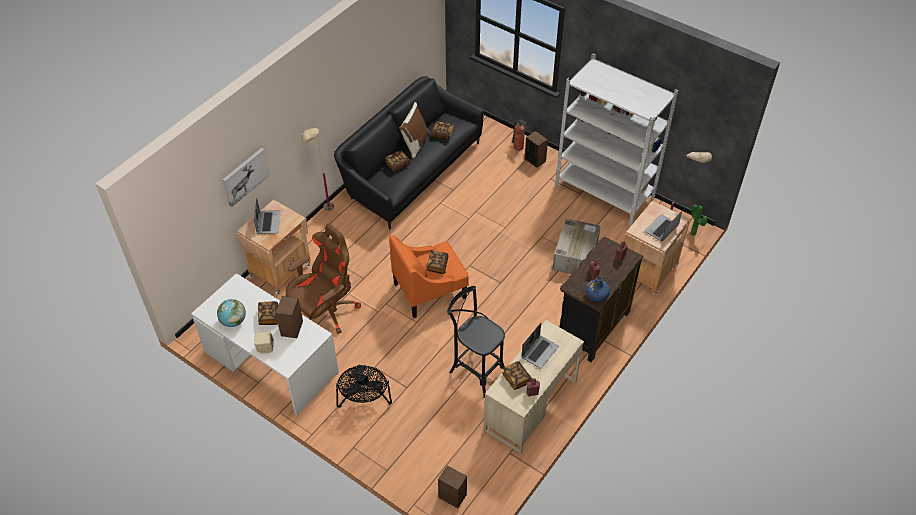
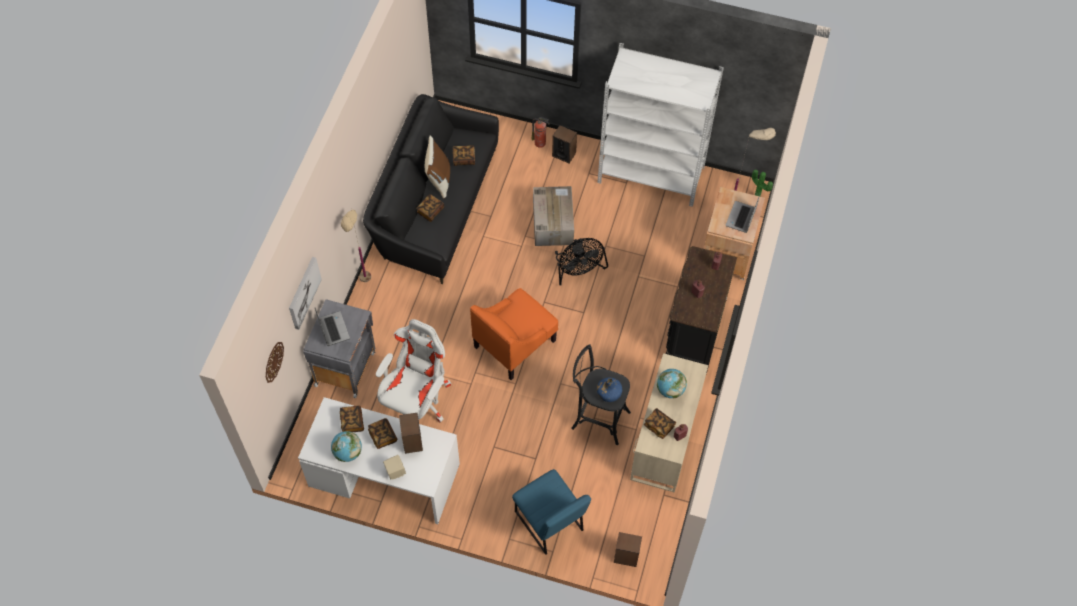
camera: 20 degrees left, 10 degrees up
brown cart [236,200,311,295] -> grey cart [303,299,376,398]
brown office chair [286,224,361,334] -> white office chair [376,319,451,422]
black fan [336,365,392,408] -> black fan moved to [555,238,608,286]
book [427,250,448,274] -> book moved to [340,406,364,432]
laptop [521,323,559,369] -> globe [657,369,687,399]
cardboard box [552,218,601,274] -> cardboard box moved to [533,186,574,246]
blue bottle [586,276,610,302] -> blue bottle moved to [597,377,622,402]
none -> wall clock [266,342,284,383]
none -> blue chair [512,469,591,555]

